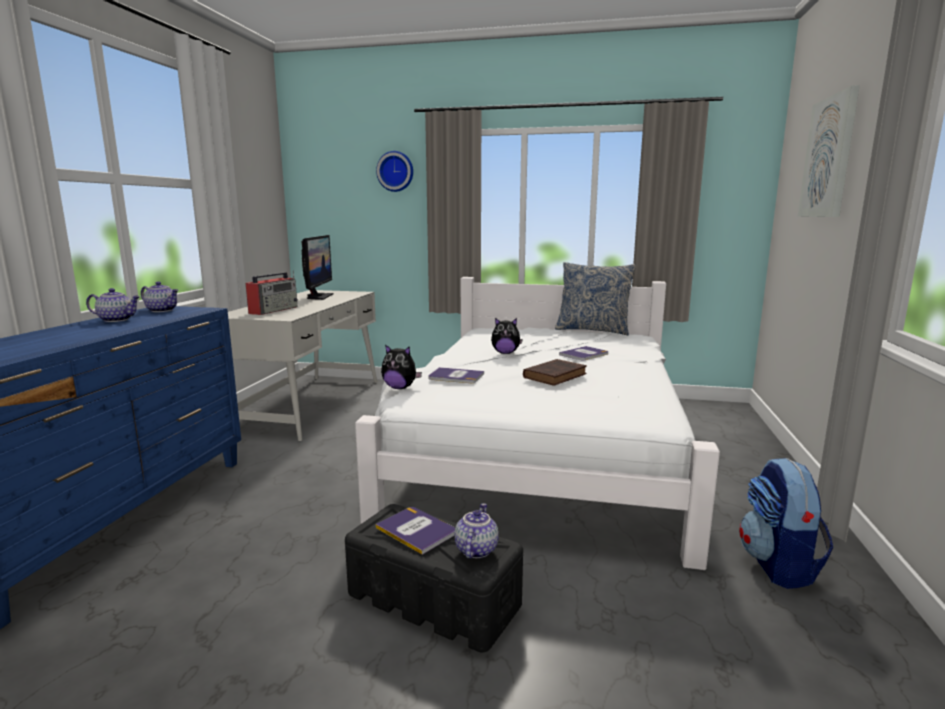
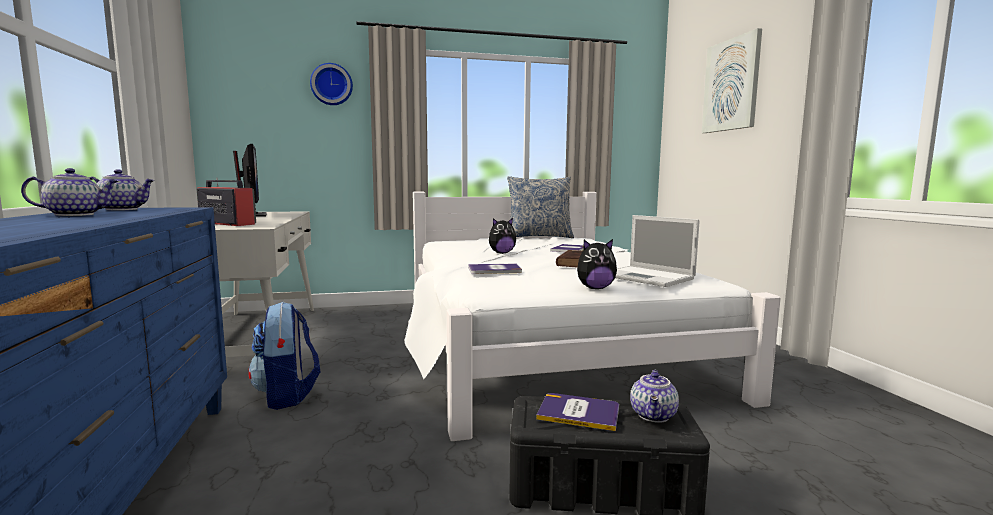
camera: 25 degrees left, 5 degrees down
radio [246,270,298,315] -> radio turned 60 degrees counterclockwise [197,177,256,226]
plush toy [381,345,422,389] -> plush toy moved to [577,239,617,289]
teapot [454,503,499,559] -> teapot turned 150 degrees counterclockwise [630,369,679,423]
backpack [739,458,833,589] -> backpack moved to [248,302,320,410]
none -> laptop [615,215,700,287]

